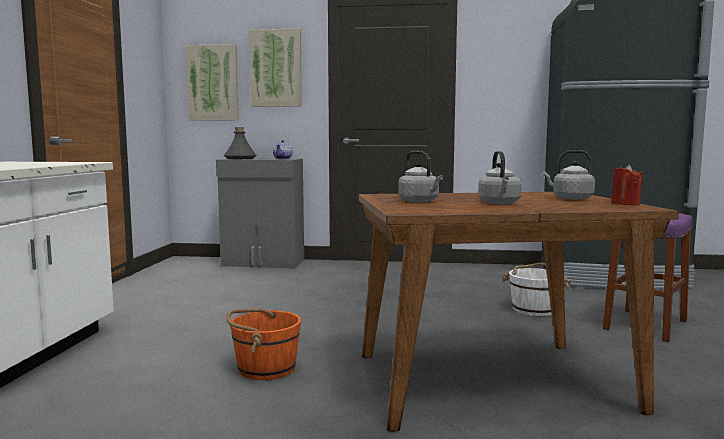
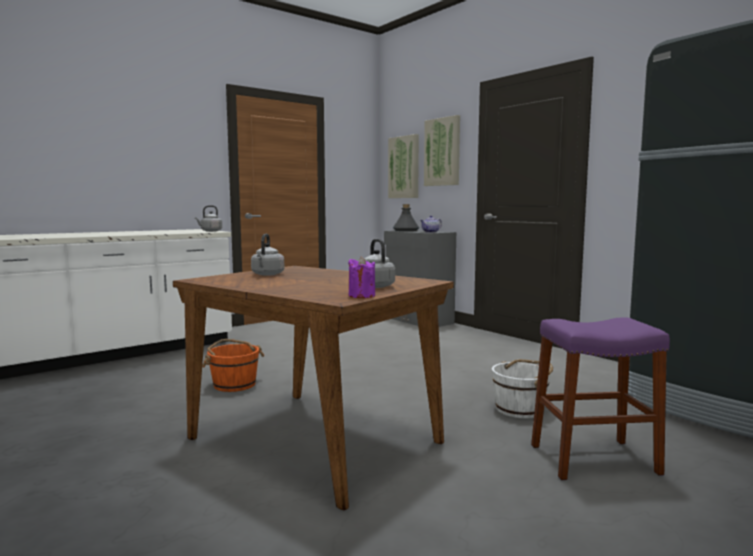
camera: 45 degrees right, 0 degrees up
grey kettle [478,151,522,204] -> grey kettle moved to [195,205,222,232]
red candle [611,165,643,205] -> purple candle [348,257,375,298]

